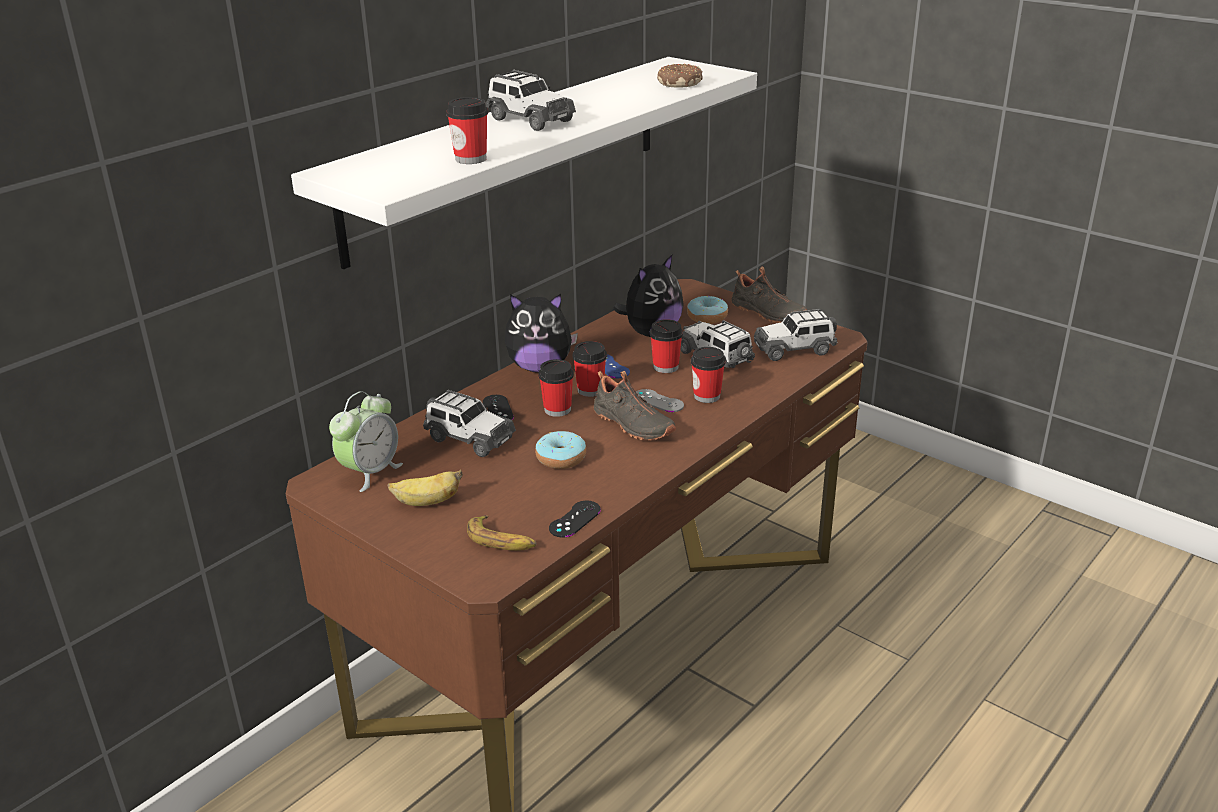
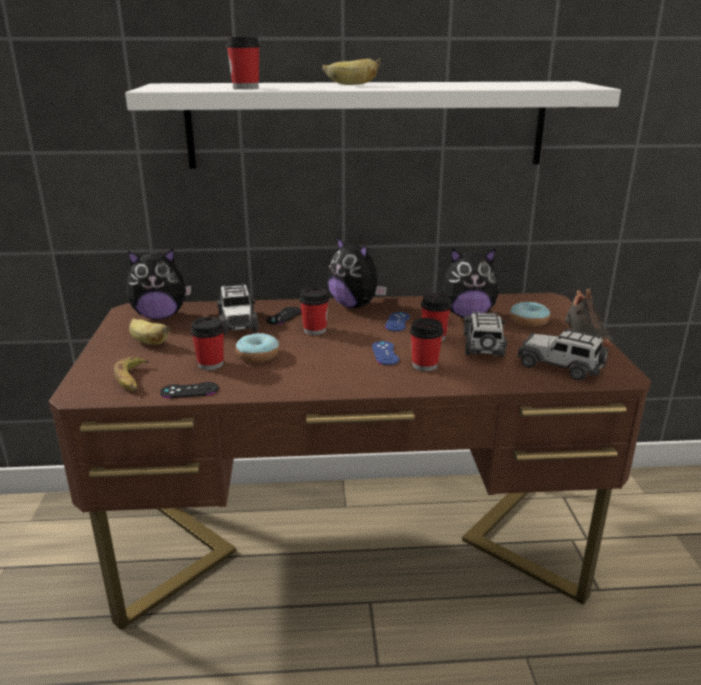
camera: 45 degrees right, 5 degrees down
alarm clock [329,391,403,492] -> plush toy [127,248,191,320]
toy car [485,70,576,131] -> banana [322,58,381,85]
cup [573,341,607,397] -> cup moved to [190,317,224,370]
black shoe [593,371,676,441] -> none
grey game controller [636,389,684,412] -> blue game controller [372,341,399,365]
donut [657,64,703,88] -> none

